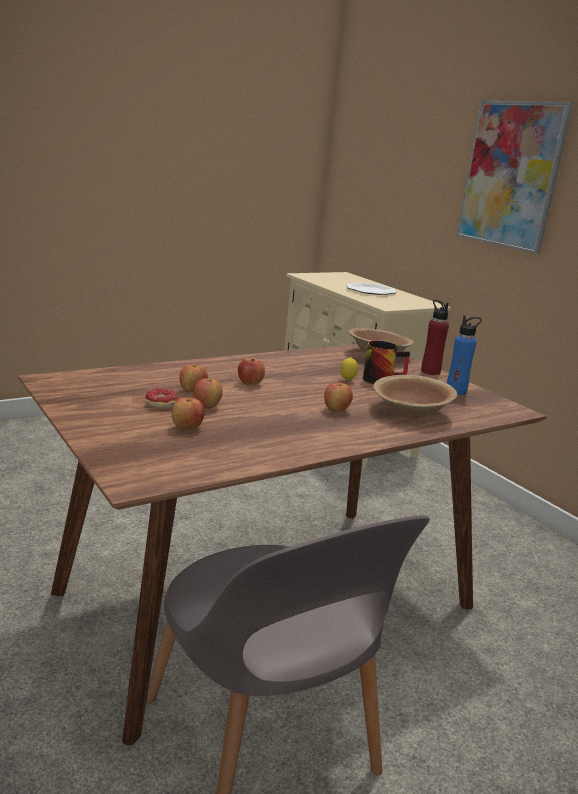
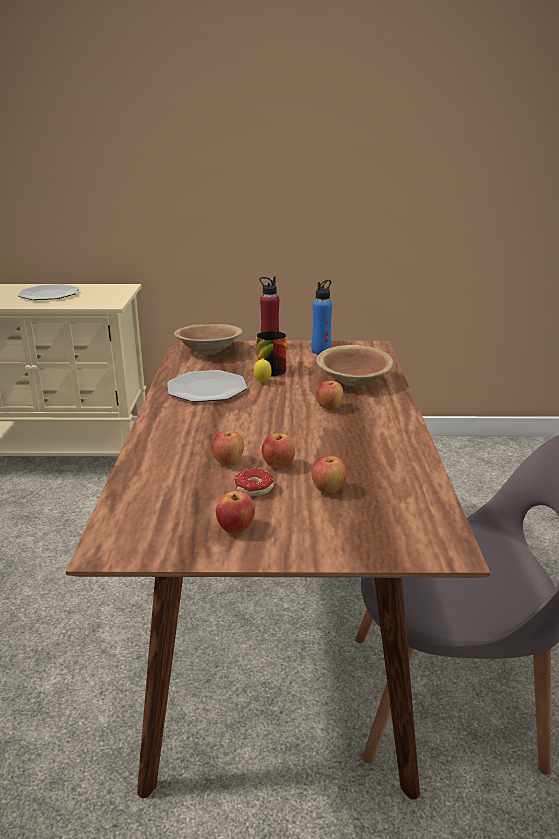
camera: 55 degrees left, 5 degrees up
apple [238,358,265,385] -> apple moved to [216,491,255,534]
picture [456,100,573,254] -> none
none -> plate [167,370,247,402]

